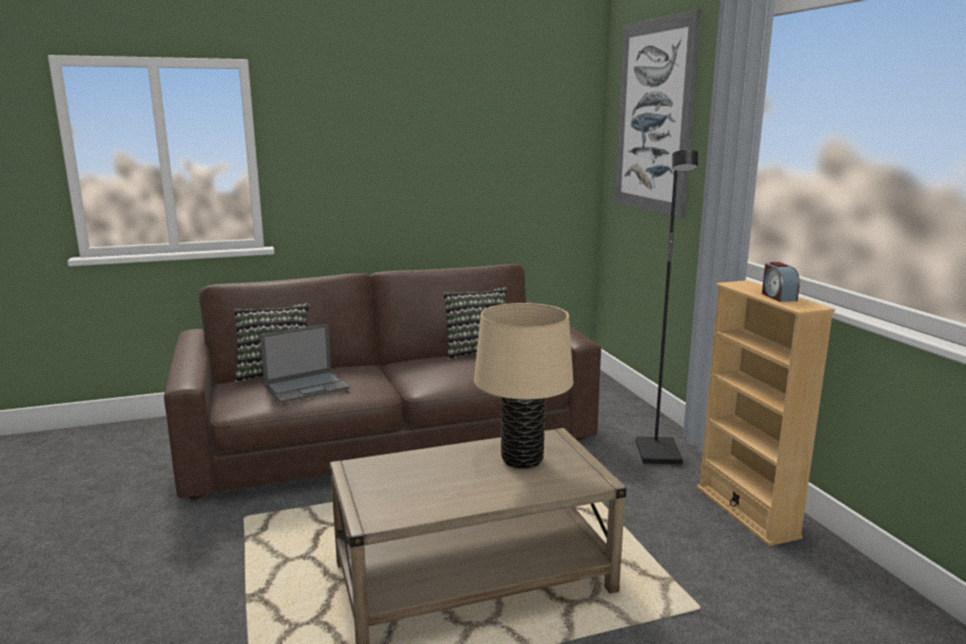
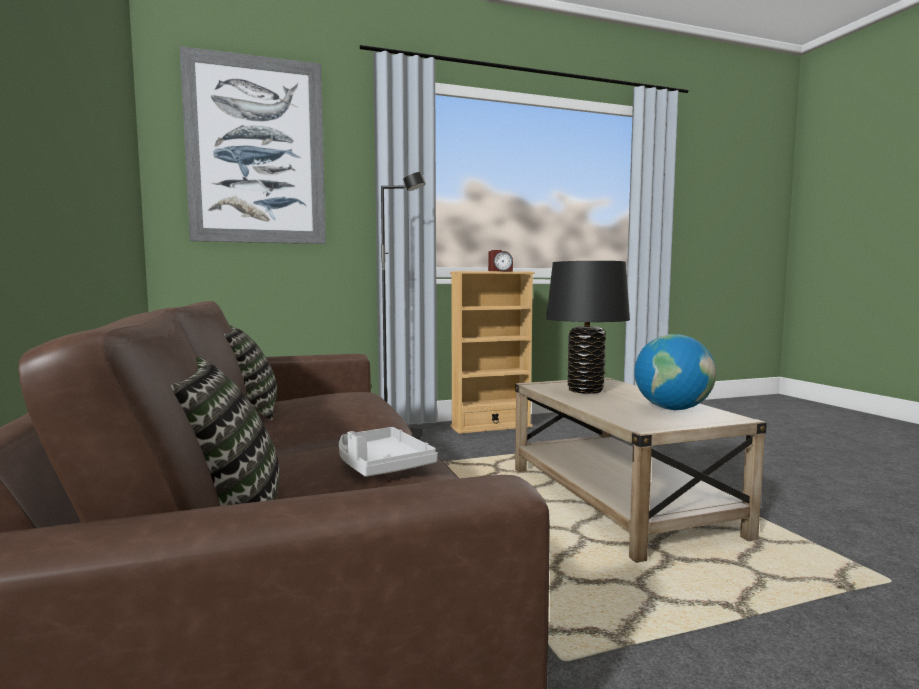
camera: 90 degrees left, 10 degrees down
laptop [260,324,350,403] -> grey tray [339,427,438,477]
beige table lamp [474,303,574,469] -> black table lamp [546,261,630,394]
none -> globe [634,334,716,410]

